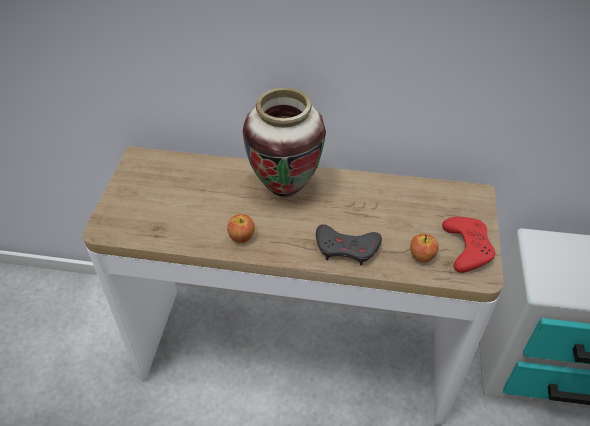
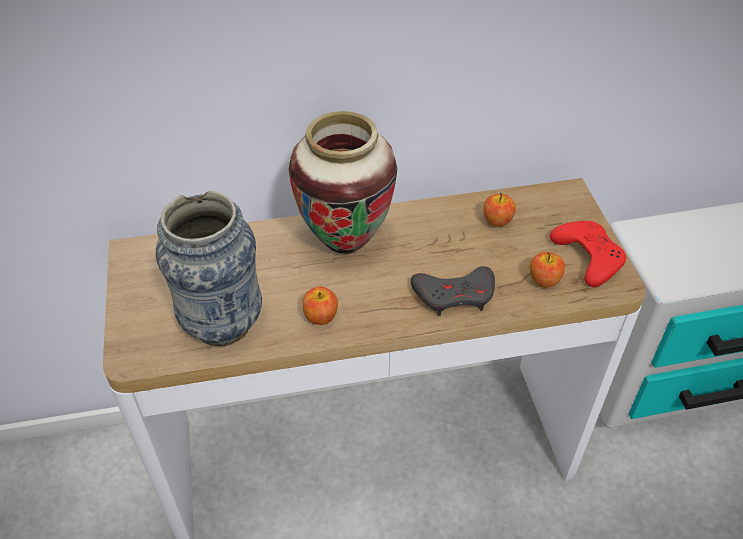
camera: 20 degrees left, 0 degrees up
none -> vase [156,190,262,346]
none -> apple [484,193,516,227]

